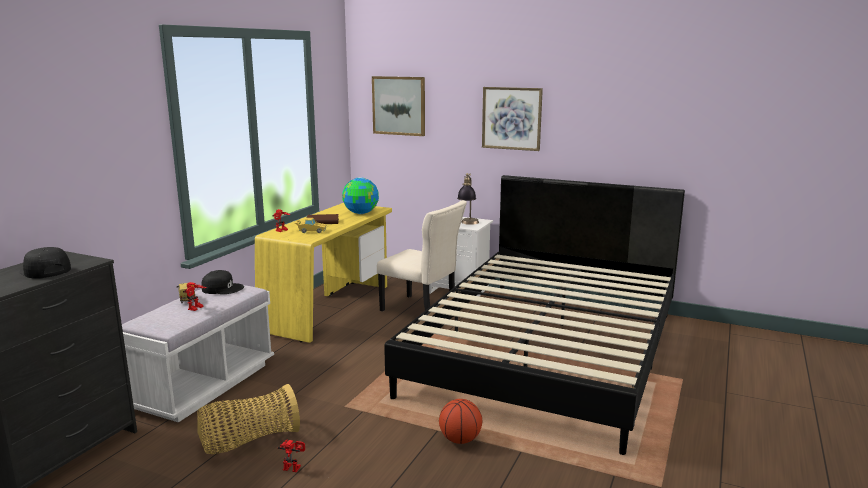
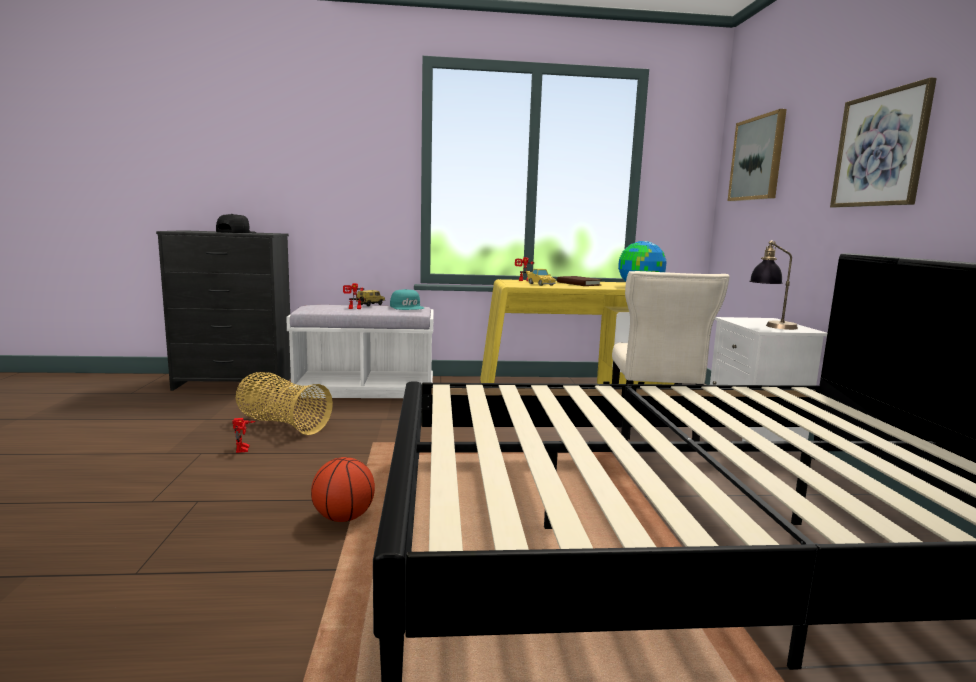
camera: 60 degrees right, 5 degrees down
black cap [202,270,244,294] -> turquoise cap [390,289,424,310]

